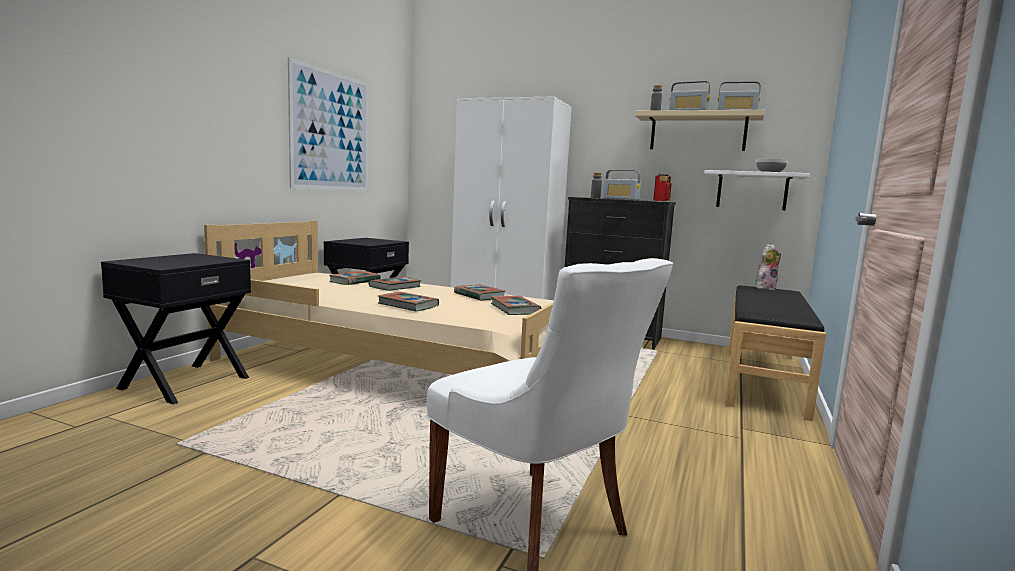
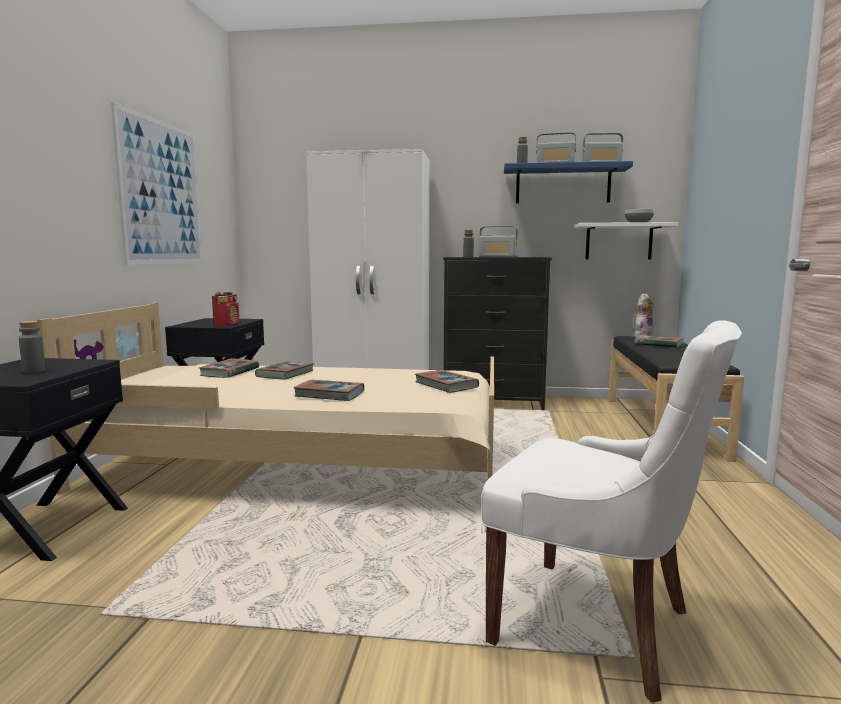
camera: 15 degrees left, 0 degrees up
book [454,284,506,301] -> book moved to [634,335,683,348]
beige shelf [635,110,765,151] -> blue shelf [504,161,633,203]
radio [653,173,672,202] -> radio moved to [212,292,239,326]
none -> grey bottle [19,321,45,373]

